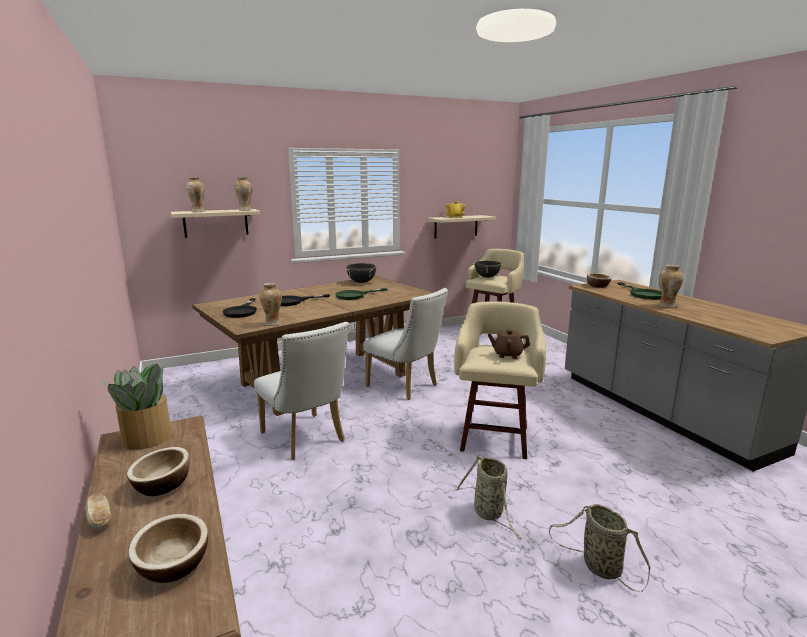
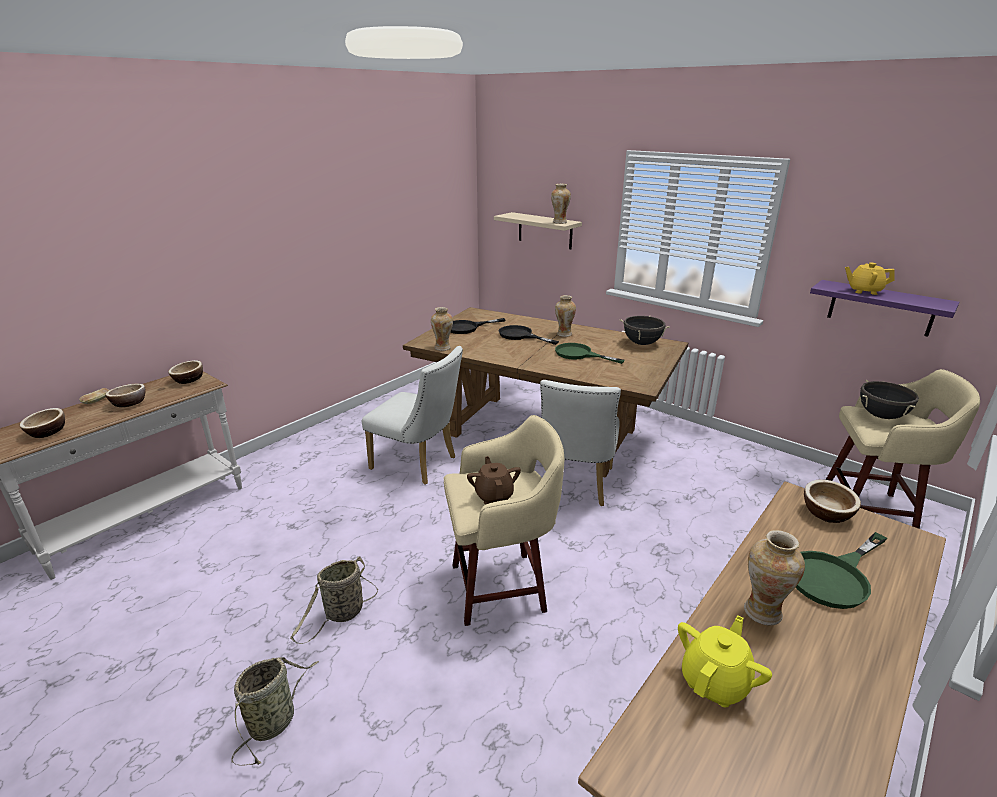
camera: 65 degrees right, 10 degrees up
potted plant [100,364,172,450] -> bowl [168,360,203,384]
vase [186,177,205,212] -> vase moved to [555,295,576,337]
white chair [254,322,349,460] -> white chair turned 90 degrees counterclockwise [362,346,463,485]
beige shelf [428,215,496,239] -> purple shelf [810,280,959,337]
none -> yellow teapot [678,615,772,707]

